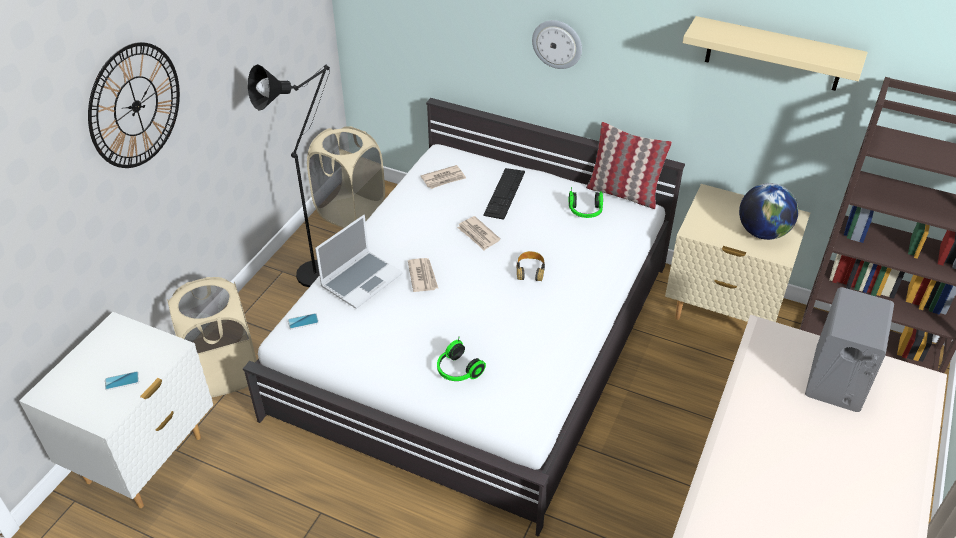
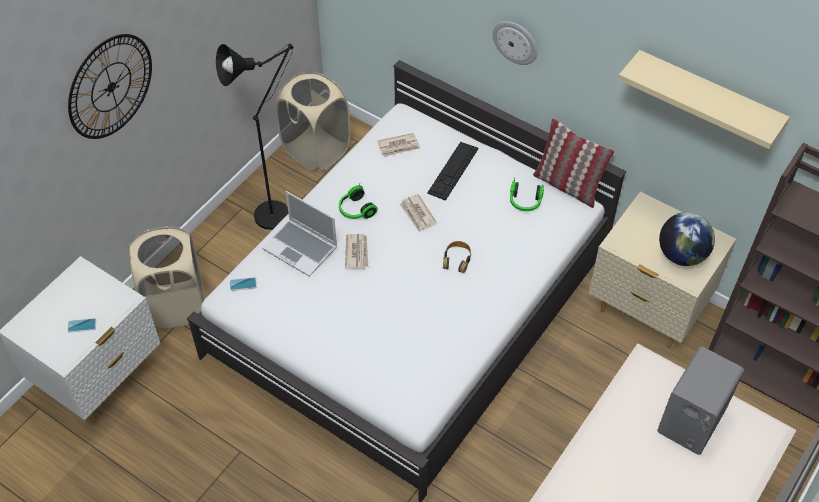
camera: 10 degrees right, 10 degrees up
laptop [315,215,402,309] -> laptop turned 75 degrees clockwise [262,191,337,277]
headphones [437,336,486,381] -> headphones moved to [339,185,378,219]

